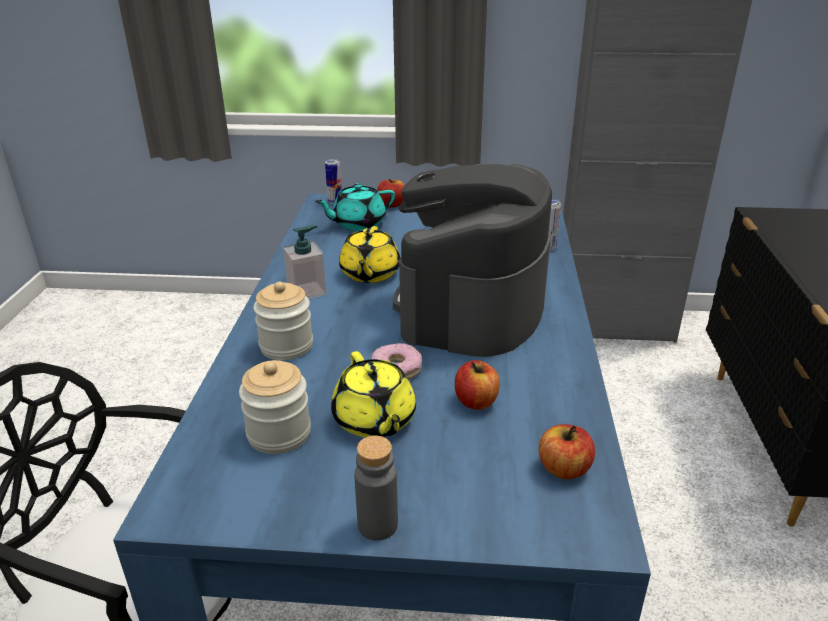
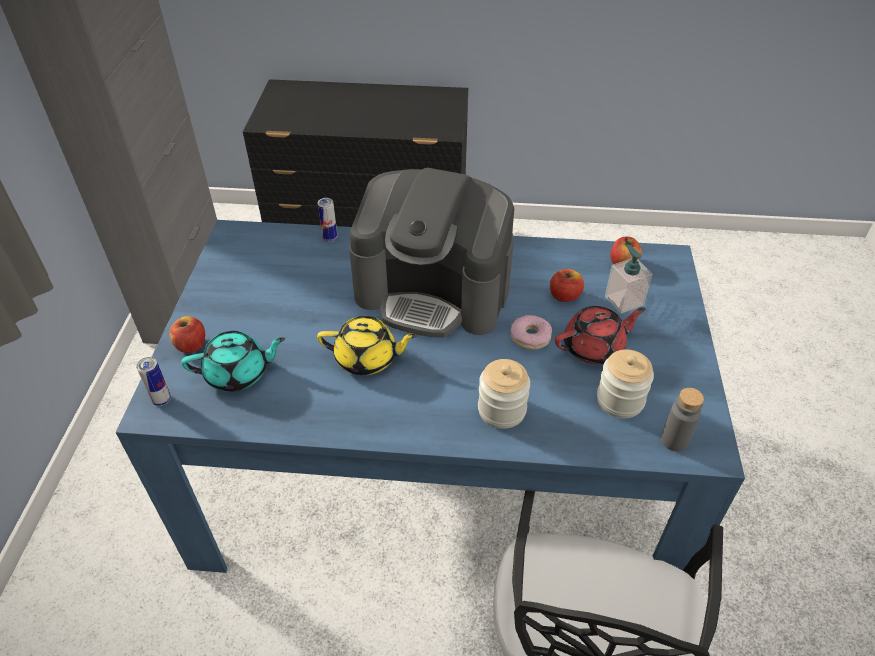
camera: 90 degrees left, 15 degrees up
soap dispenser [283,225,327,299] -> soap dispenser moved to [605,244,653,314]
turquoise teapot [315,183,395,231] -> turquoise teapot turned 75 degrees counterclockwise [181,331,285,392]
yellow teapot [331,351,416,438] -> red teapot [555,306,646,364]
grey bottle [354,436,398,541] -> grey bottle moved to [661,388,704,452]

